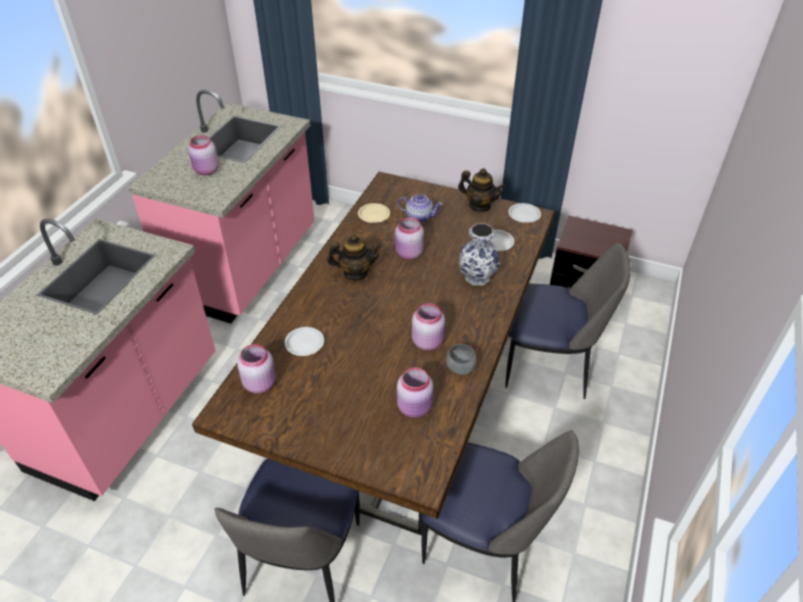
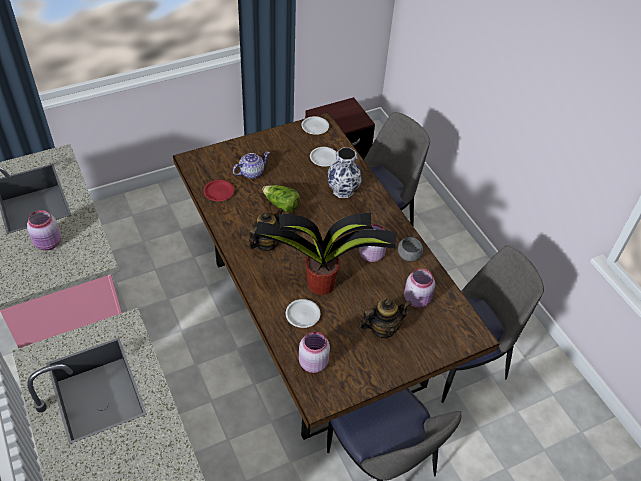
camera: 50 degrees left, 5 degrees up
beige plate [358,203,390,223] -> red plate [203,180,234,201]
pink jar [395,217,424,260] -> lettuce [262,185,300,212]
teapot [458,168,505,212] -> teapot moved to [359,298,412,339]
none -> potted plant [255,213,397,295]

